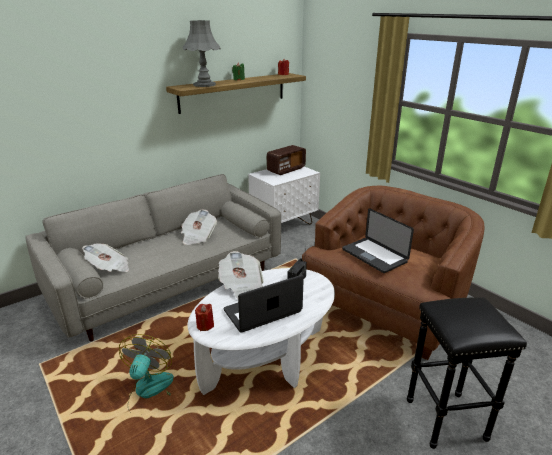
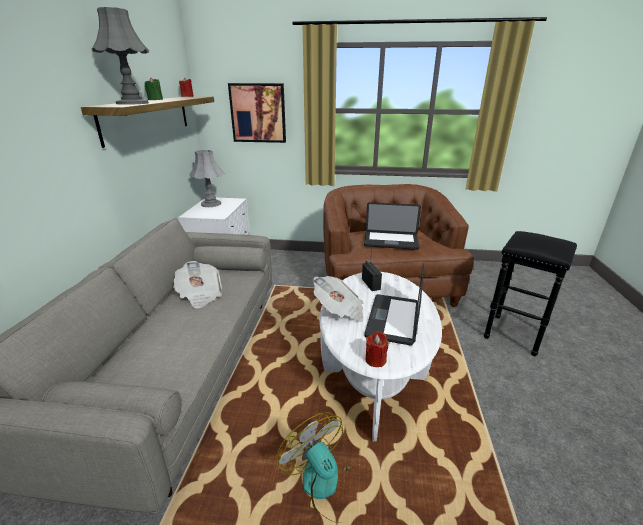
camera: 45 degrees left, 0 degrees up
newspaper [82,243,129,272] -> none
radio [267,145,306,175] -> grey table lamp [189,150,224,207]
none -> picture [228,83,286,143]

